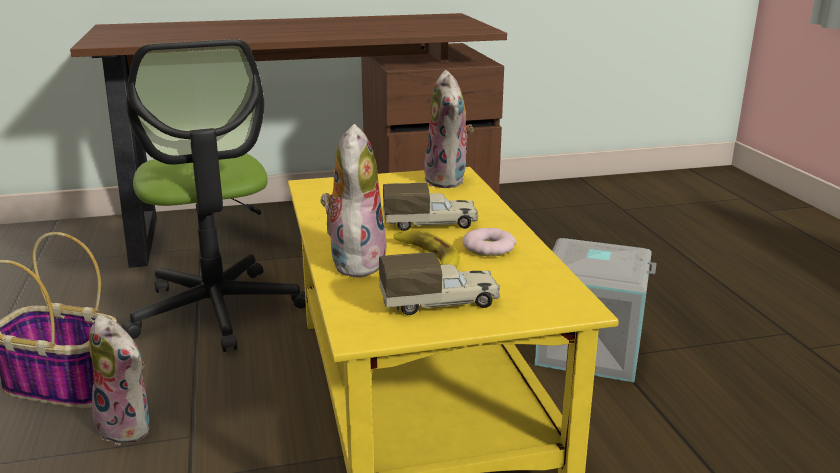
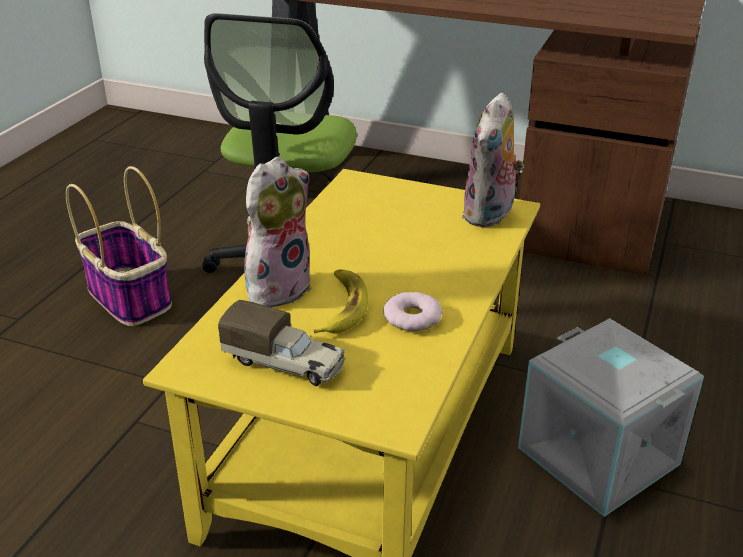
camera: 35 degrees right, 10 degrees up
plush toy [89,315,149,445] -> none
toy truck [383,183,478,231] -> none

